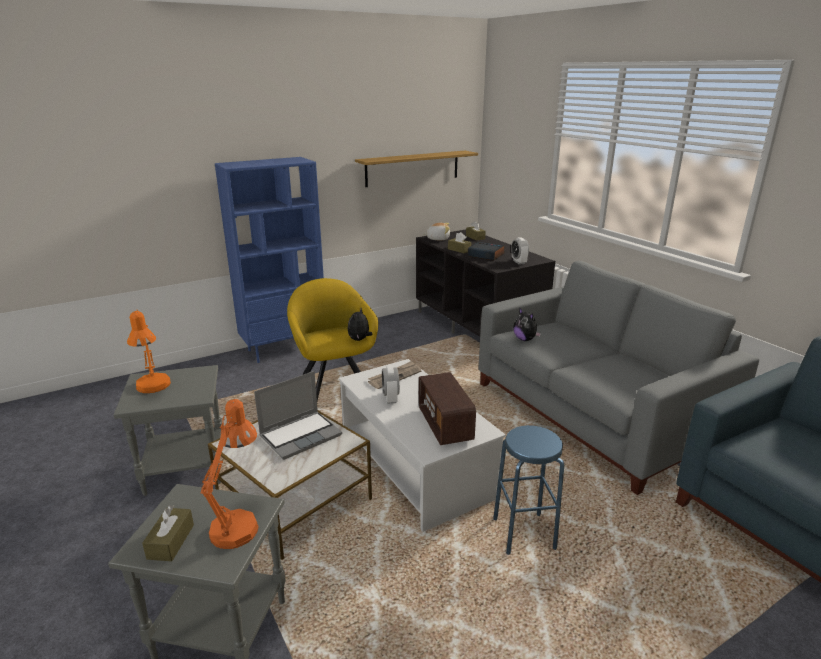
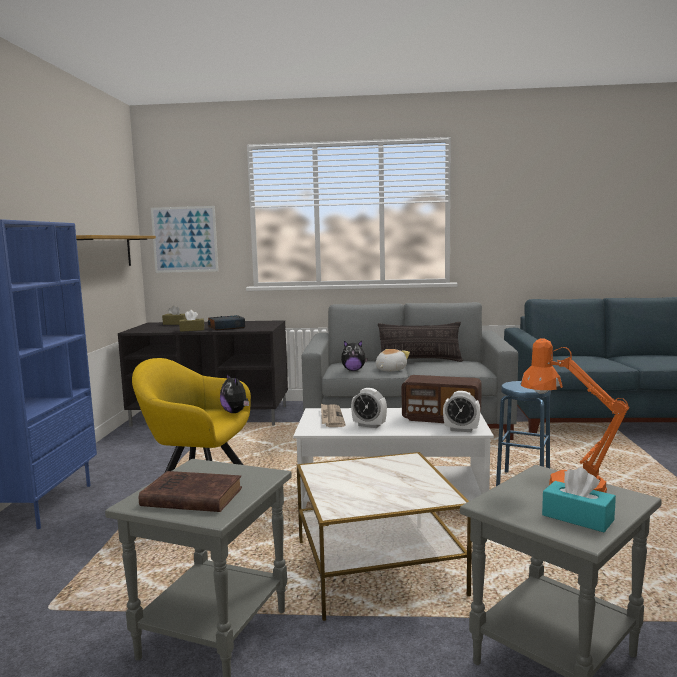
camera: 55 degrees left, 15 degrees down
orange table lamp [127,310,171,393] -> brown book [139,471,242,512]
brown tissue box [142,505,194,561] -> turquoise tissue box [542,467,616,532]
laptop [254,371,342,460] -> none
plush toy [423,223,450,240] -> plush toy moved to [375,349,410,371]
alarm clock [511,237,529,265] -> alarm clock moved to [443,391,480,432]
none -> picture [151,206,218,273]
none -> pillow [378,322,463,362]

